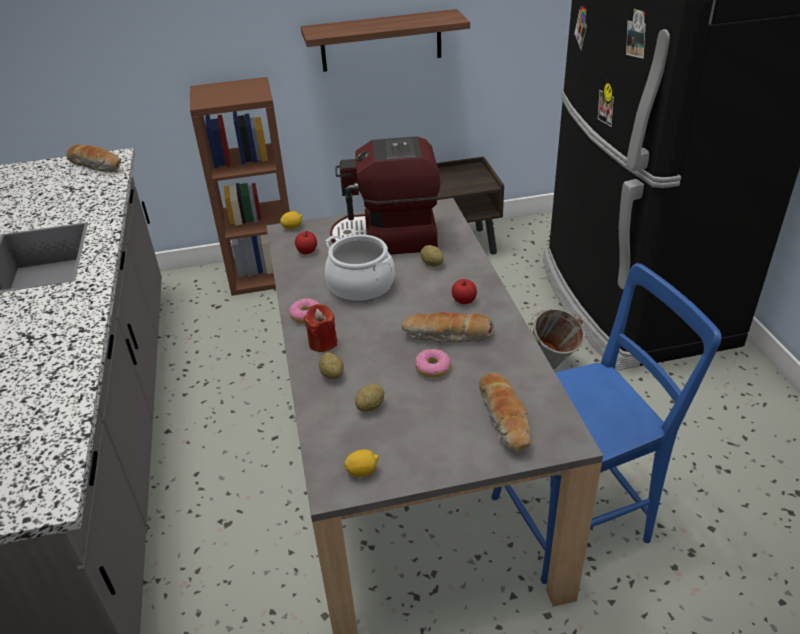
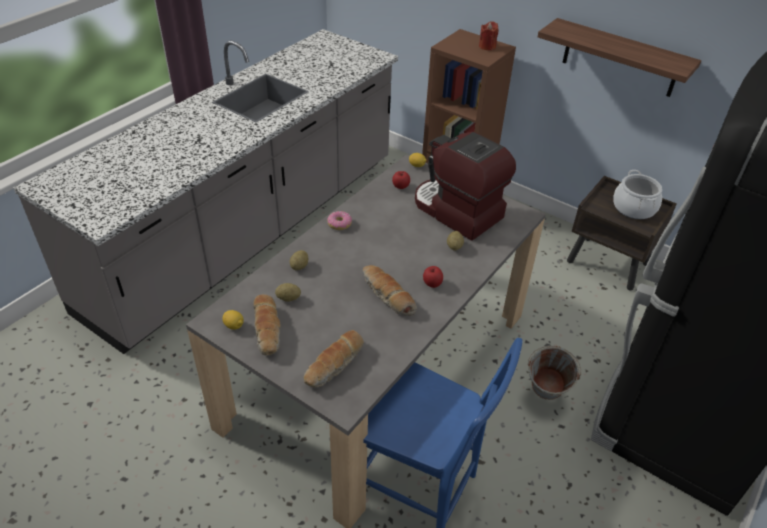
camera: 45 degrees right, 5 degrees up
bread [66,144,121,172] -> bread moved to [253,294,281,356]
red candle [304,304,337,352] -> red candle moved to [479,21,499,51]
cooking pot [325,234,395,302] -> cooking pot moved to [613,170,662,219]
donut [415,349,451,378] -> none

